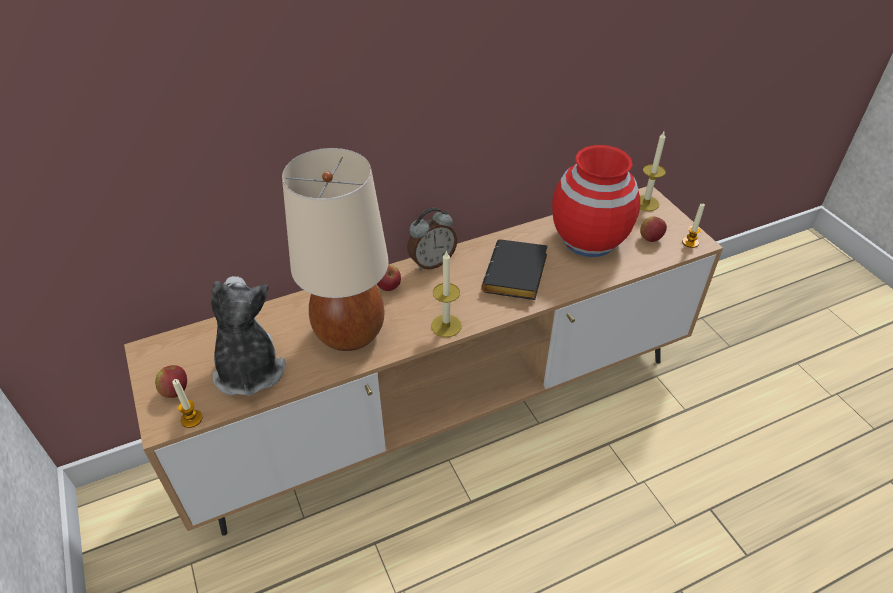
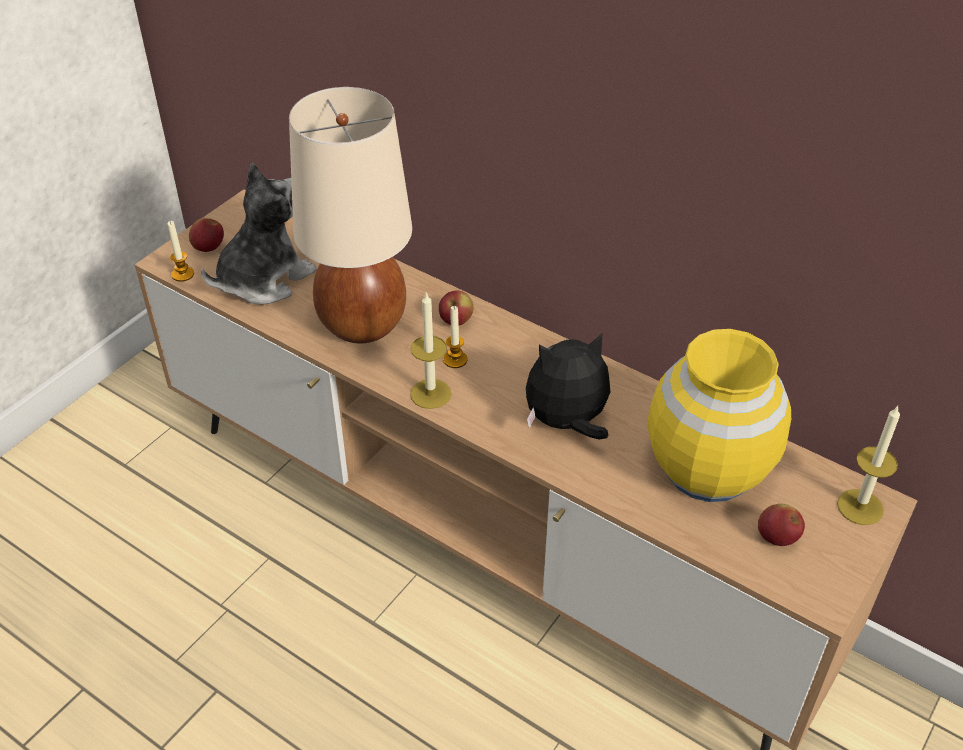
camera: 60 degrees right, 0 degrees up
alarm clock [407,208,457,270] -> none
black book [481,239,547,300] -> plush toy [526,333,611,439]
red vase [552,145,640,257] -> yellow vase [648,329,791,502]
candle [682,203,705,248] -> candle moved to [443,306,467,368]

